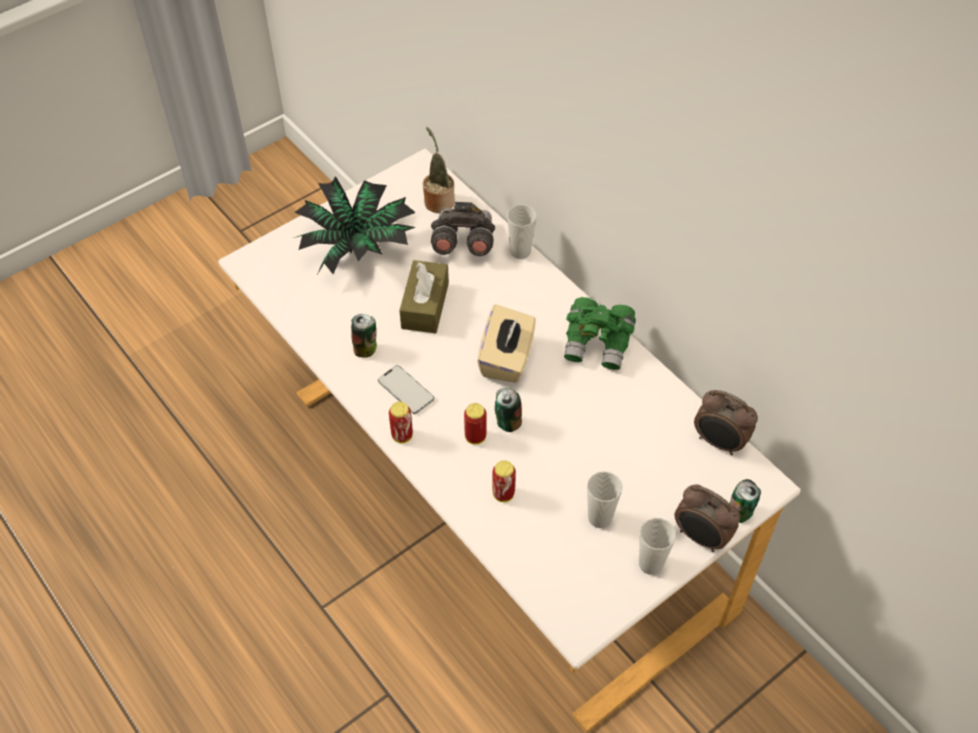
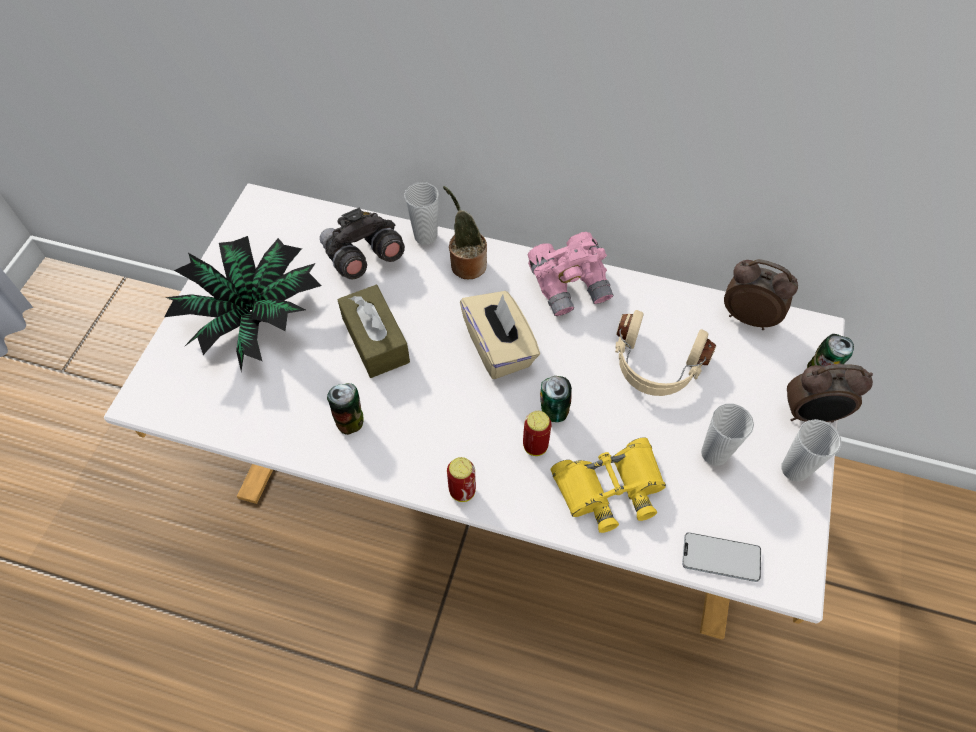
camera: 35 degrees left, 5 degrees up
phone [378,365,434,414] -> phone moved to [682,532,761,582]
potted plant [423,127,455,213] -> potted plant moved to [443,186,487,279]
can [492,461,516,502] -> yellow binoculars [551,438,666,533]
green binoculars [564,297,636,370] -> pink binoculars [528,232,614,316]
alarm clock [694,390,758,455] -> alarm clock turned 150 degrees counterclockwise [724,259,798,330]
none -> beige headphones [615,310,716,396]

